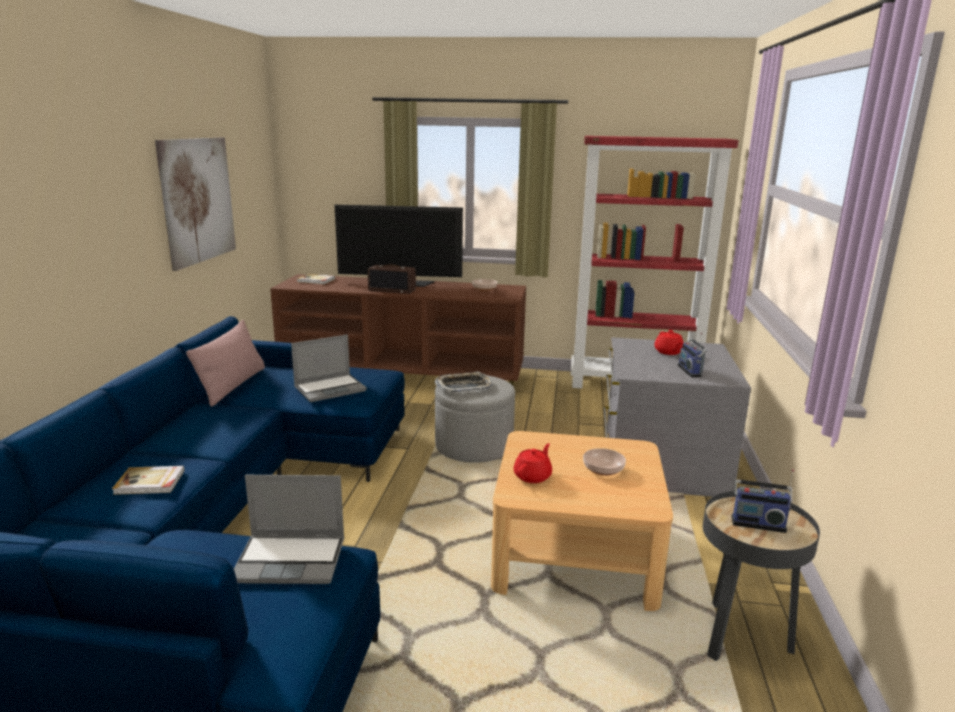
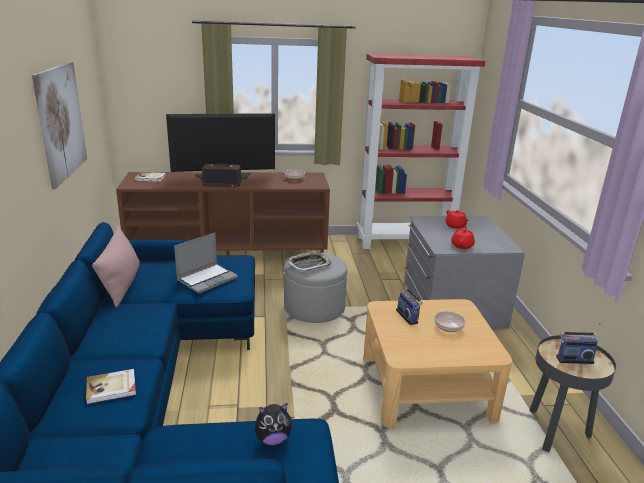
camera: 15 degrees left, 5 degrees up
laptop [234,475,344,584] -> plush toy [255,403,292,445]
red teapot [513,443,552,483] -> red teapot moved to [451,226,475,249]
radio [678,333,707,377] -> radio moved to [396,288,422,325]

